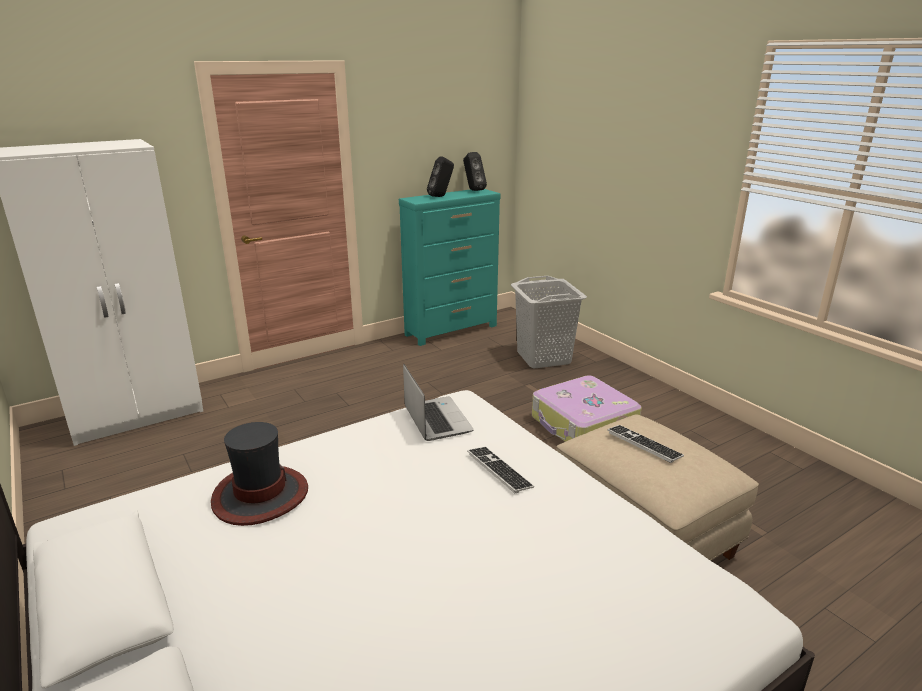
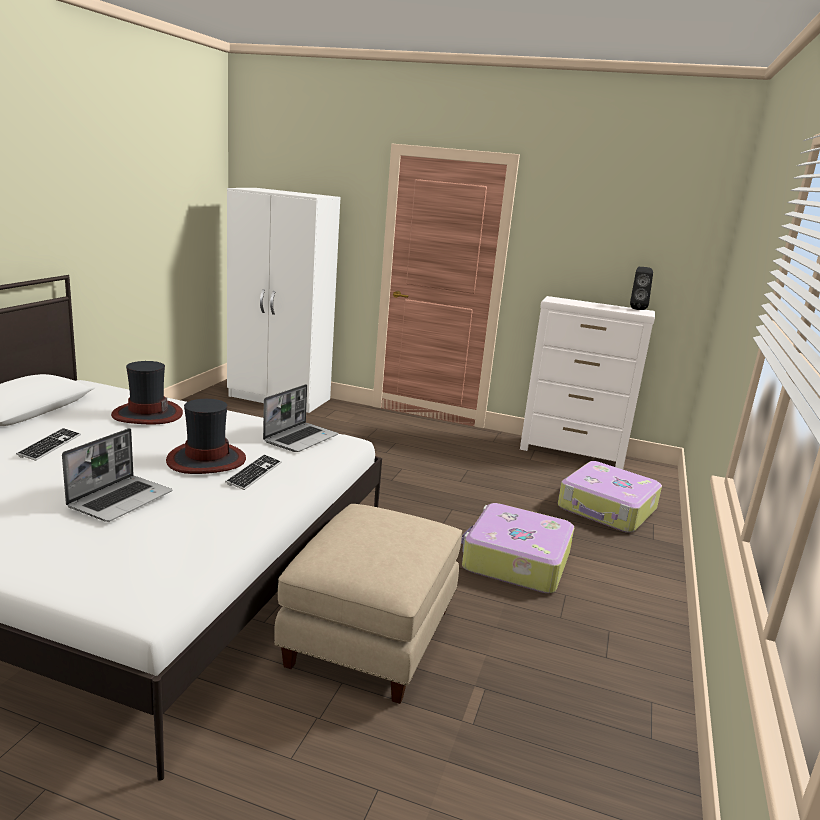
camera: 50 degrees right, 5 degrees down
turquoise dresser [399,189,501,346] -> white dresser [520,296,655,469]
black speaker [427,156,454,197] -> none
grey laundry basket [511,276,587,368] -> suitcase [558,461,662,533]
keyboard [607,425,684,463] -> keyboard moved to [16,428,81,461]
none -> laptop [62,428,172,522]
none -> hat [166,399,246,474]

